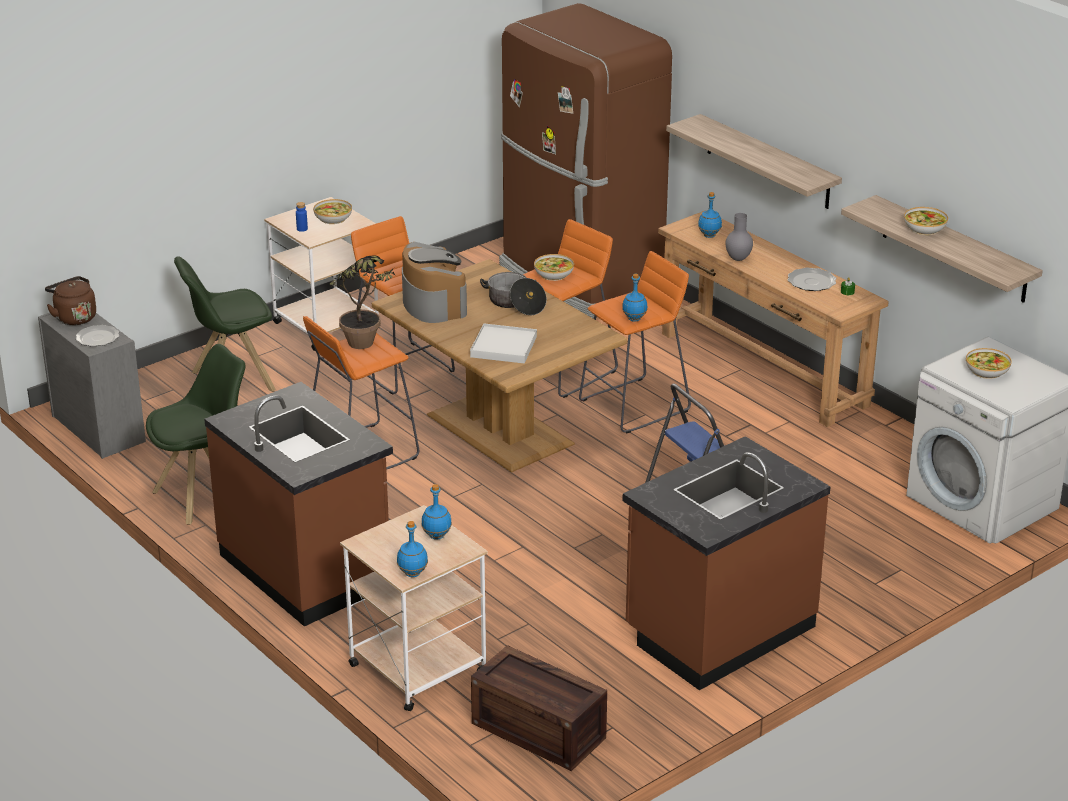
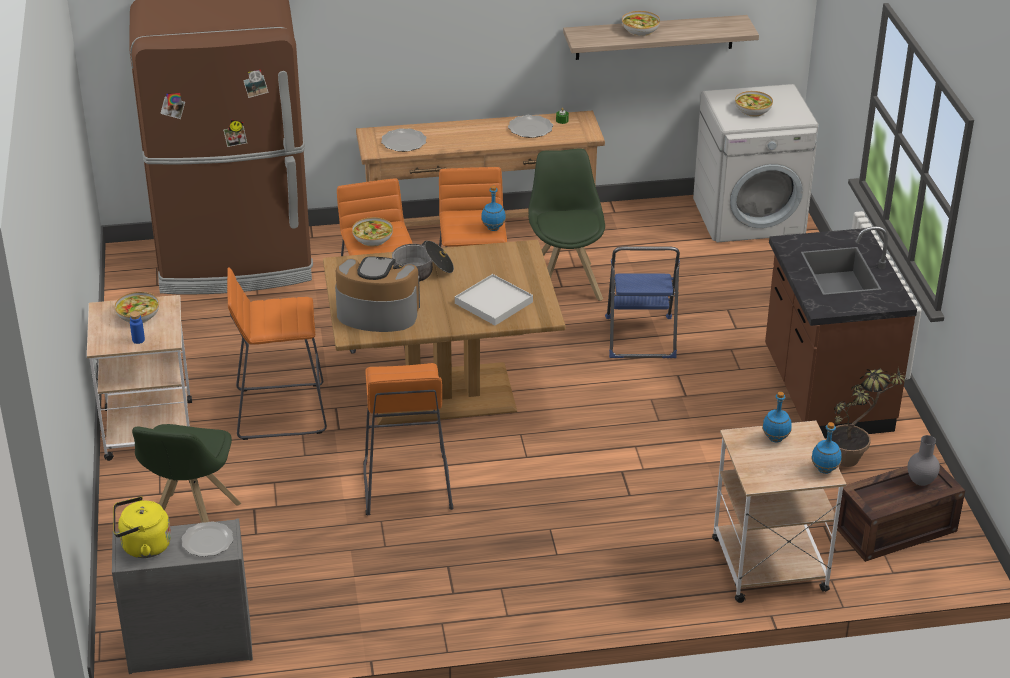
camera: 60 degrees left, 5 degrees up
brown kettle [45,276,96,325] -> yellow kettle [113,496,171,558]
green chair [146,344,246,525] -> green chair moved to [528,148,605,301]
brown counter [204,382,393,627] -> none
potted plant [330,256,395,349] -> potted plant moved to [831,368,906,467]
shelf [666,114,842,209] -> none
blue bottle [698,192,722,238] -> plate [381,128,427,152]
grey vase [725,213,753,261] -> grey vase moved to [908,435,940,486]

